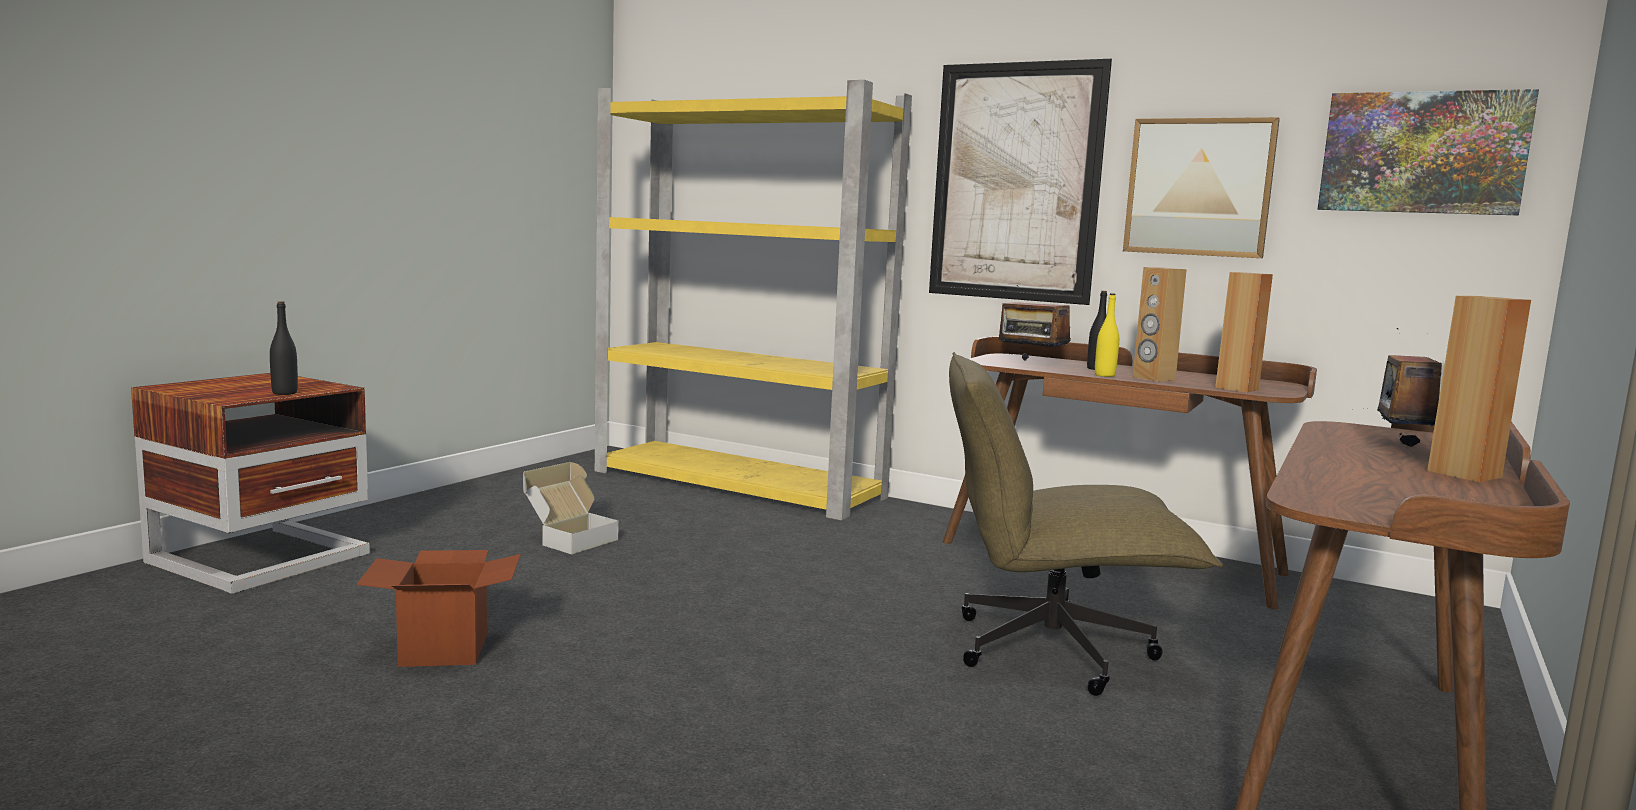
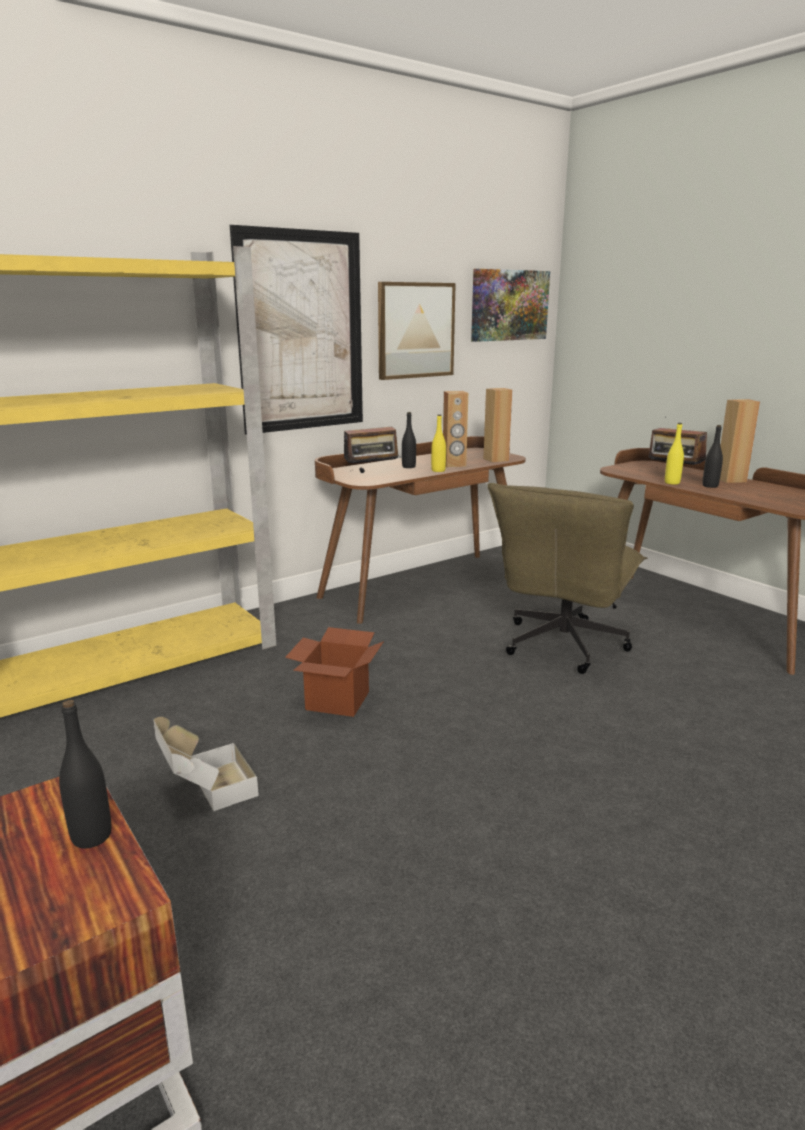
camera: 65 degrees left, 10 degrees up
cardboard box [356,550,521,667] -> cardboard box moved to [285,627,384,717]
none -> yellow bottle [665,423,684,485]
none -> black bottle [702,425,723,488]

